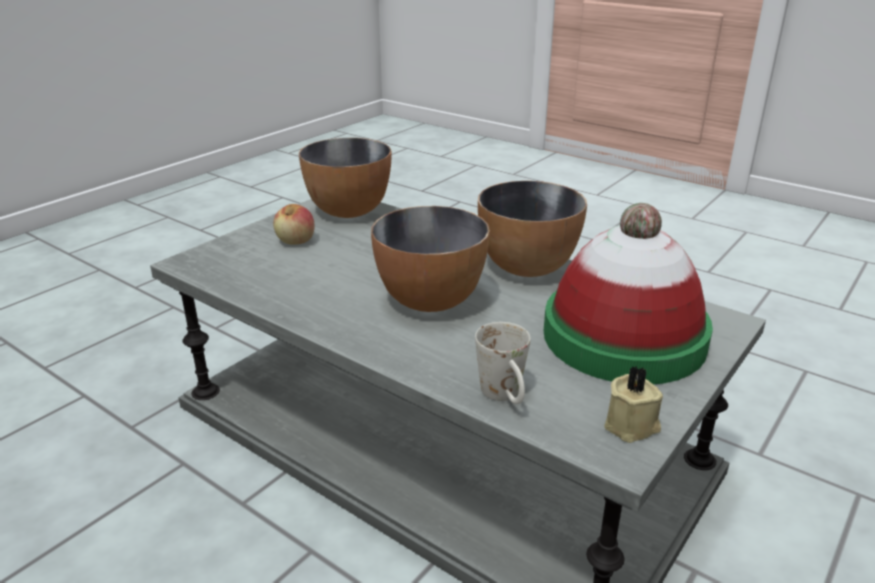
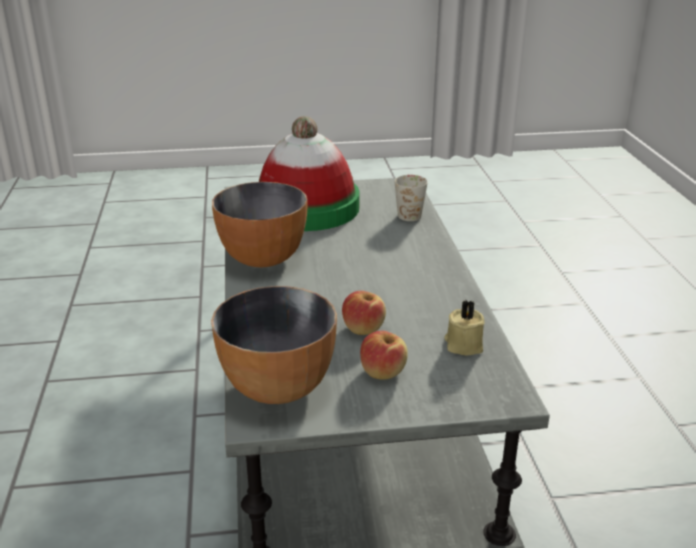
camera: 135 degrees left, 0 degrees up
bowl [371,206,490,312] -> none
beige candle [604,366,663,443] -> beige candle moved to [444,300,485,356]
none -> apple [342,291,386,335]

